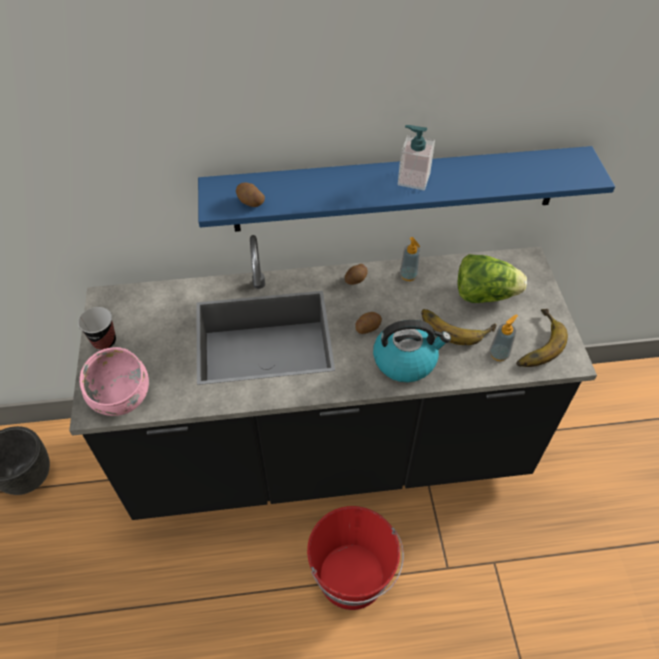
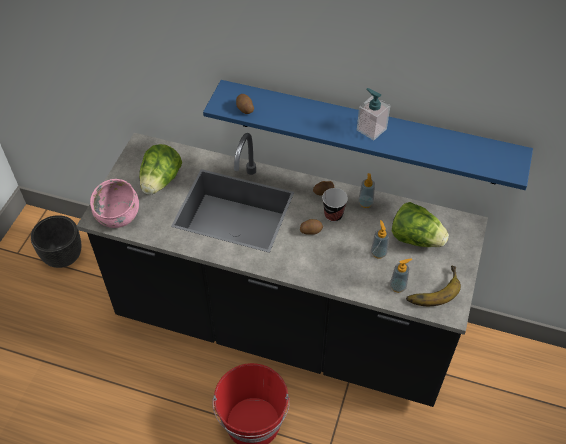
camera: 25 degrees right, 0 degrees up
cup [78,307,116,350] -> cup moved to [322,188,348,222]
kettle [373,320,451,382] -> none
banana [421,309,497,345] -> soap dispenser [371,220,389,259]
none -> lettuce [139,144,182,195]

